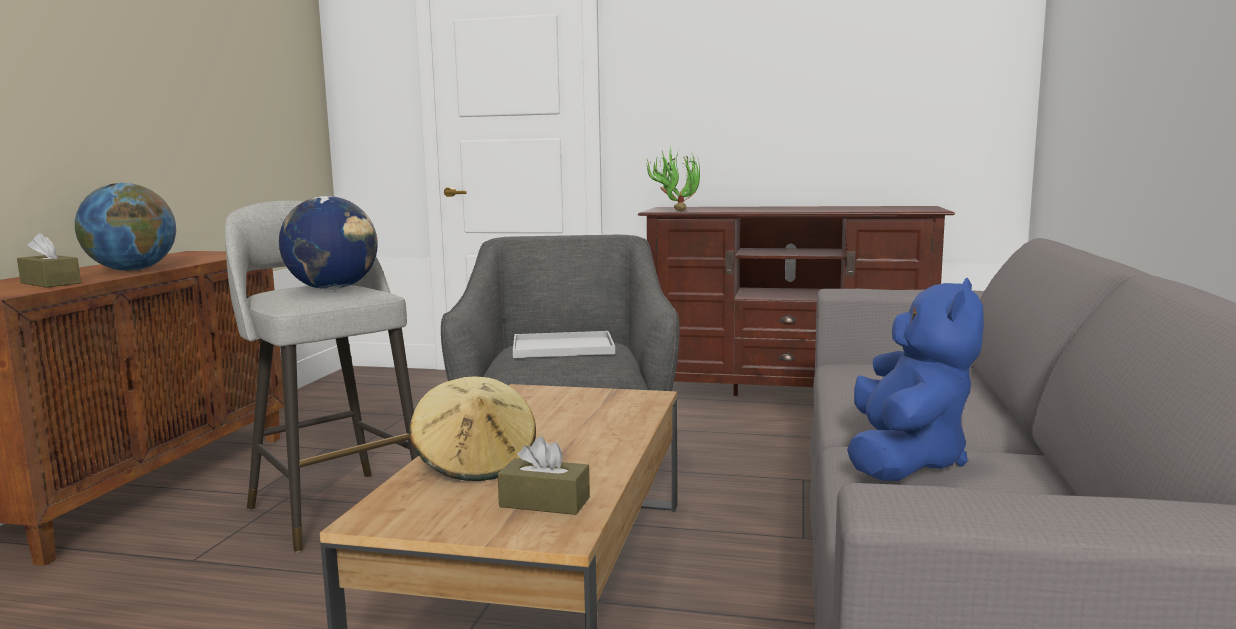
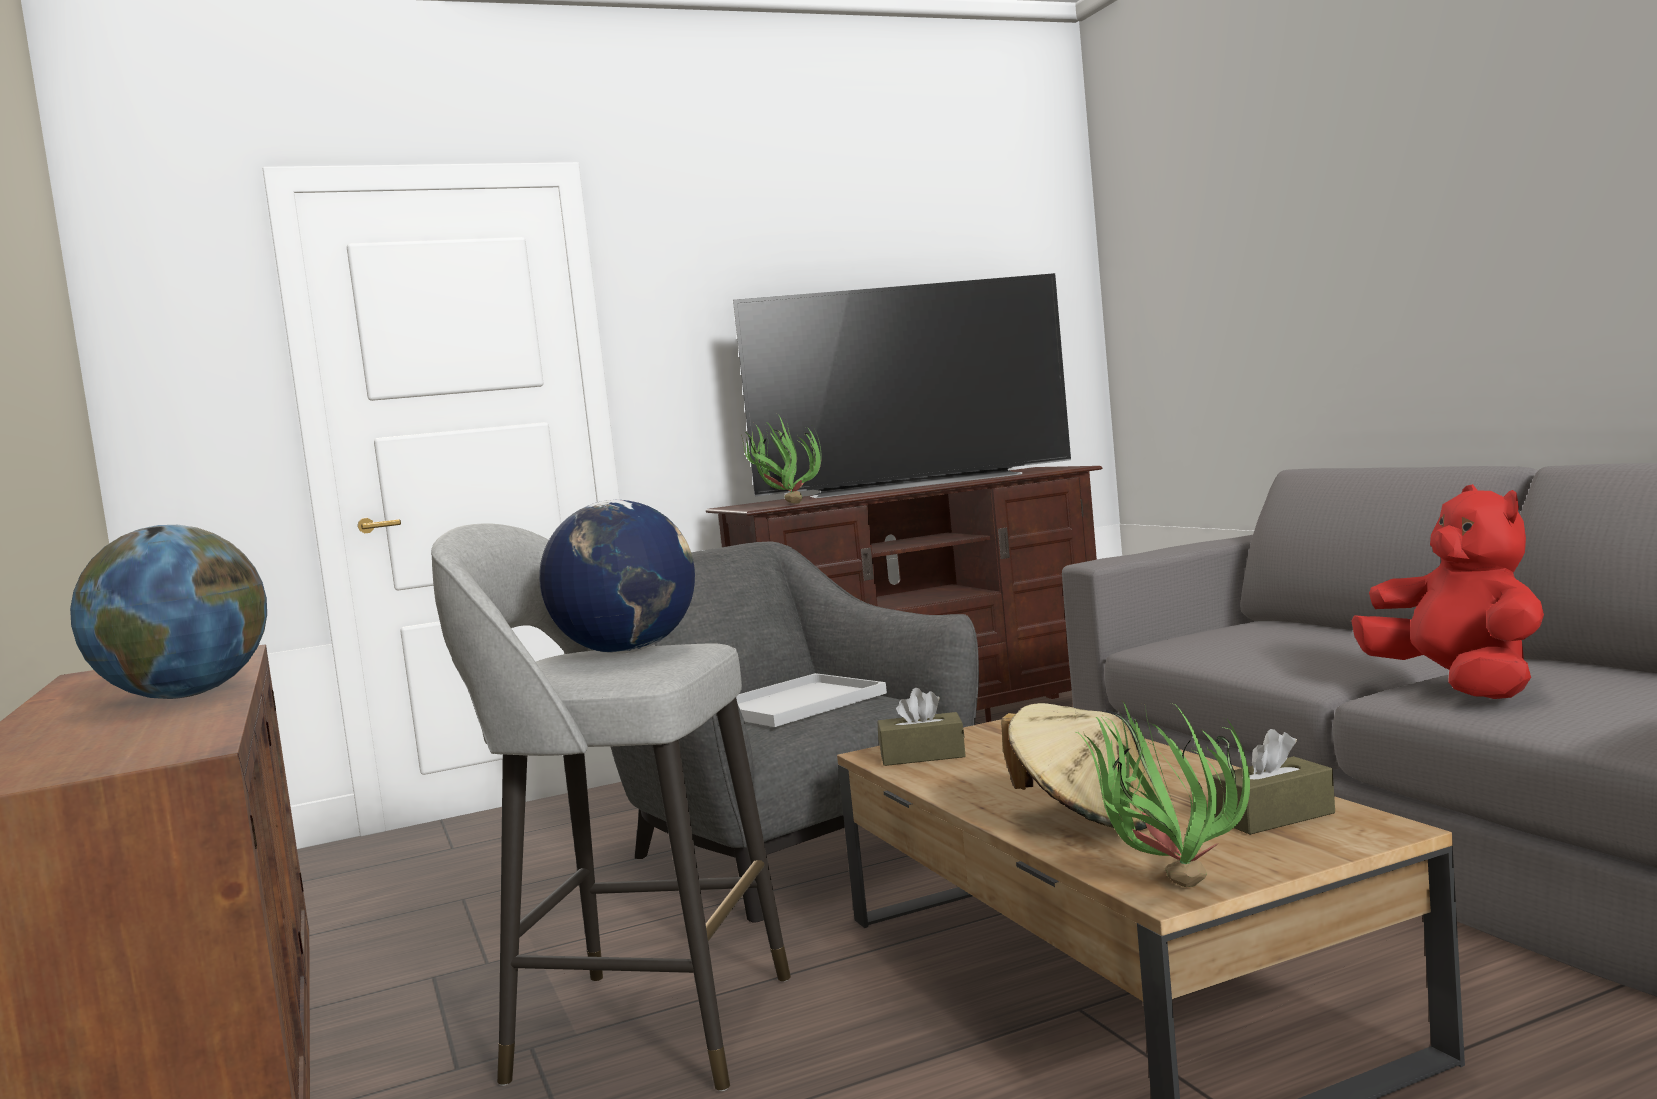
camera: 35 degrees left, 5 degrees down
brown tissue box [17,233,81,288] -> brown tissue box moved to [878,688,966,766]
blue plush toy [847,278,984,481] -> red plush toy [1352,484,1544,699]
none -> television [733,273,1071,498]
none -> potted plant [1075,701,1250,887]

